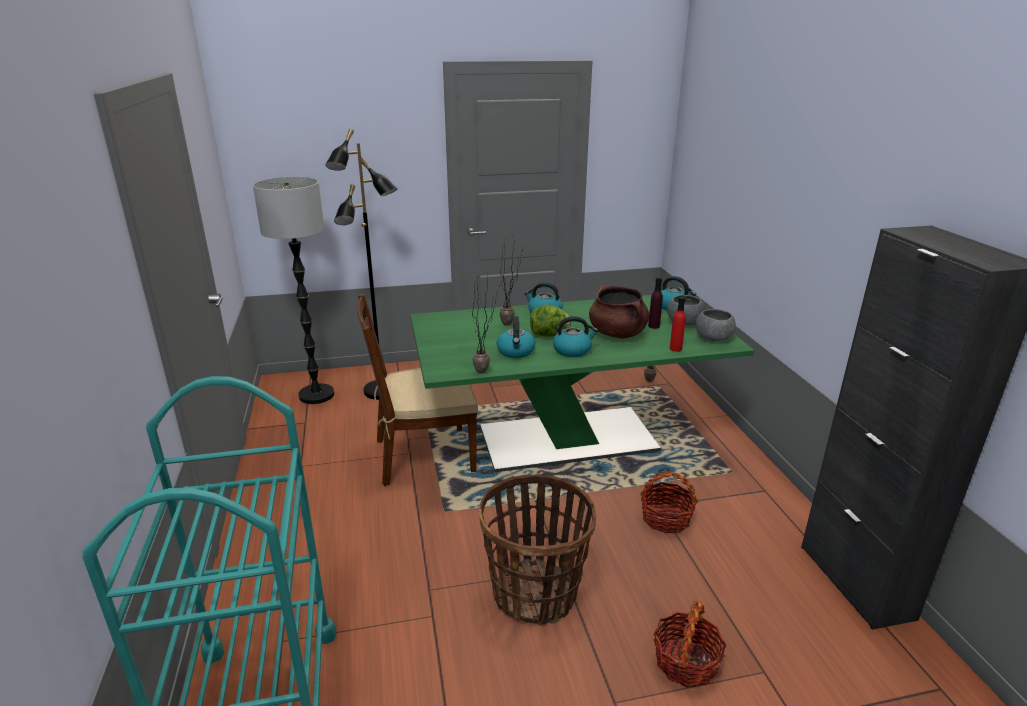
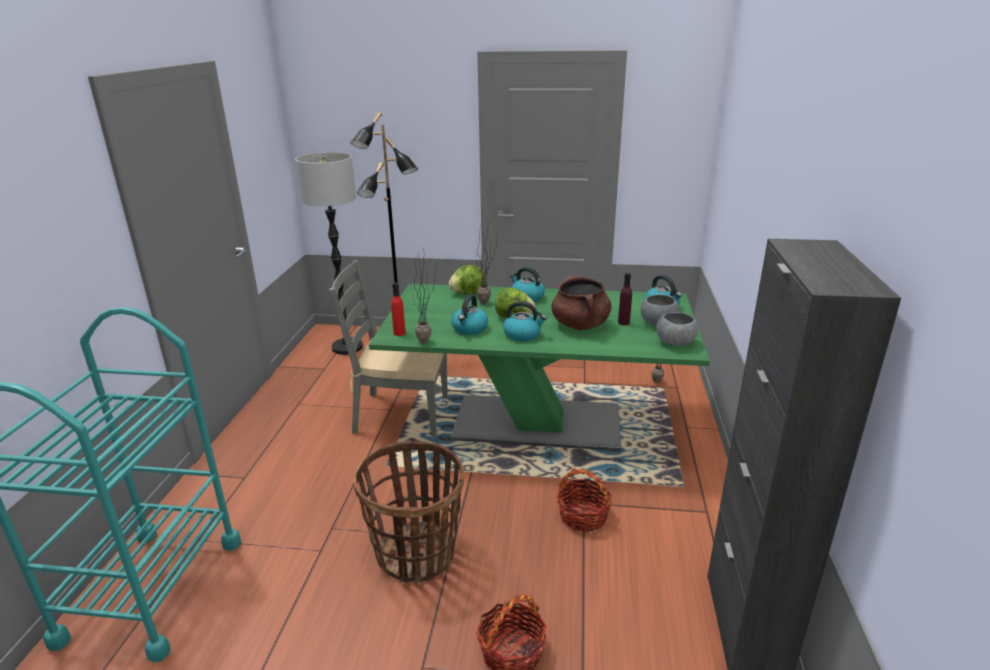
camera: 20 degrees right, 0 degrees up
brown chair [357,294,478,486] -> grey chair [329,260,448,436]
red bottle [670,297,686,352] -> red bottle moved to [391,283,406,336]
none -> lettuce [449,265,485,294]

